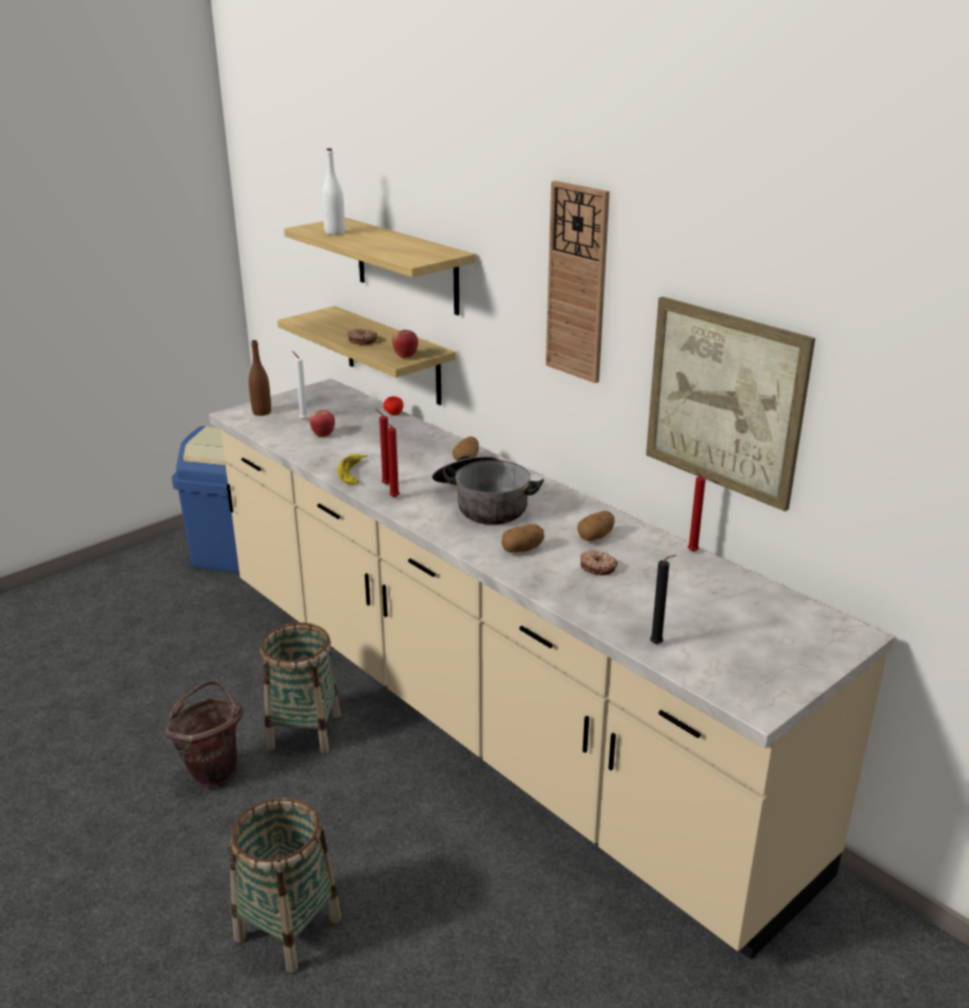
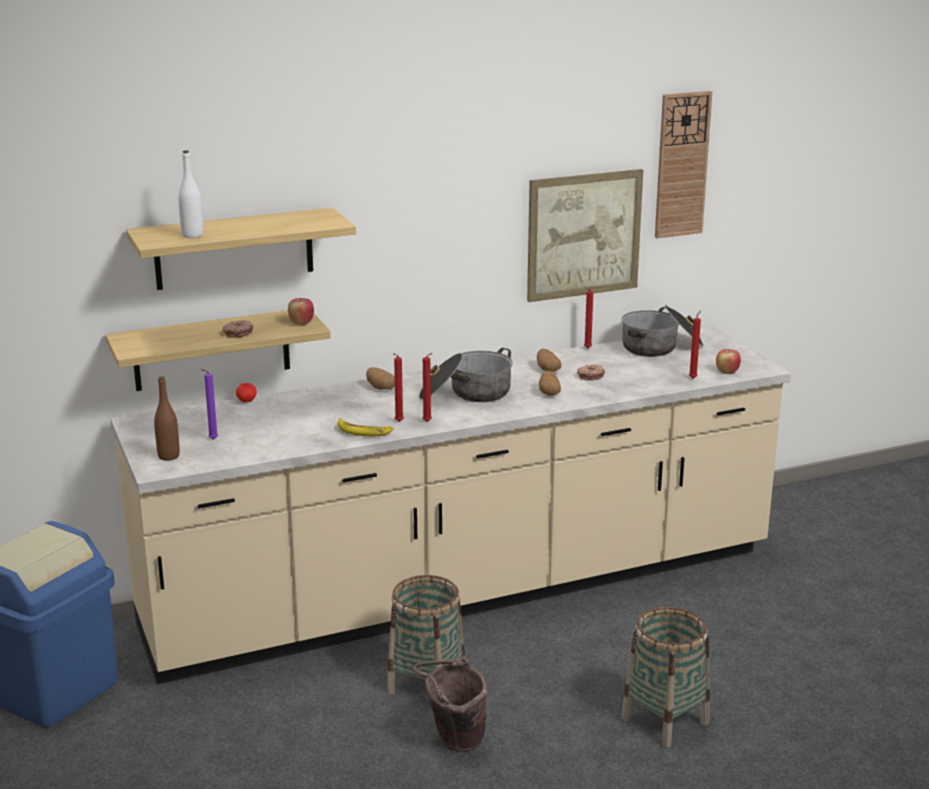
camera: 70 degrees left, 5 degrees down
white candle [292,351,308,420] -> purple candle [200,369,218,440]
apple [309,410,335,437] -> apple moved to [716,349,741,374]
wall clock [546,181,610,383] -> wall clock moved to [655,91,712,238]
black candle [650,555,676,644] -> red candle [689,311,701,378]
none -> cooking pot [622,305,704,357]

